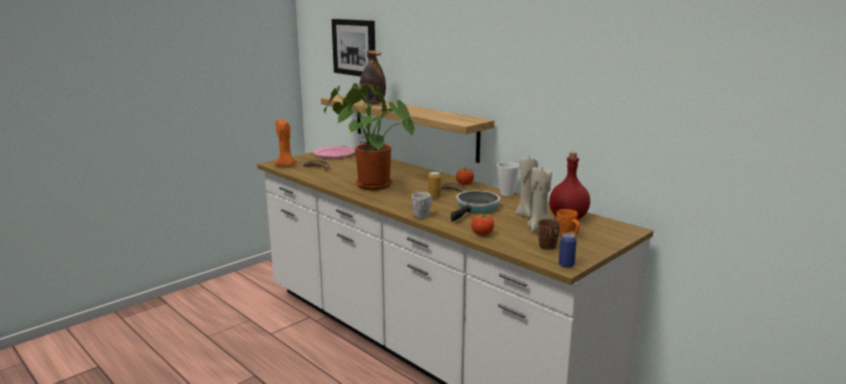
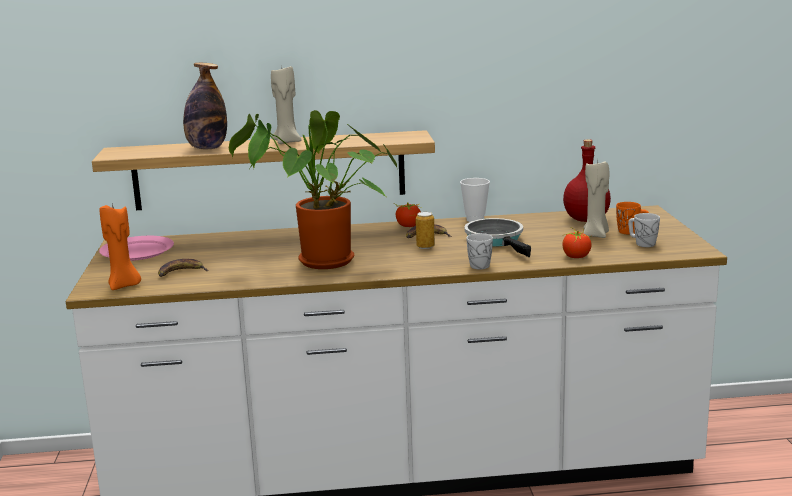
camera: 50 degrees left, 0 degrees up
picture [331,19,375,77] -> none
beige candle [516,157,538,218] -> beige candle moved to [271,64,302,144]
brown mug [538,219,560,250] -> white mug [628,213,660,247]
can [559,232,577,268] -> none

